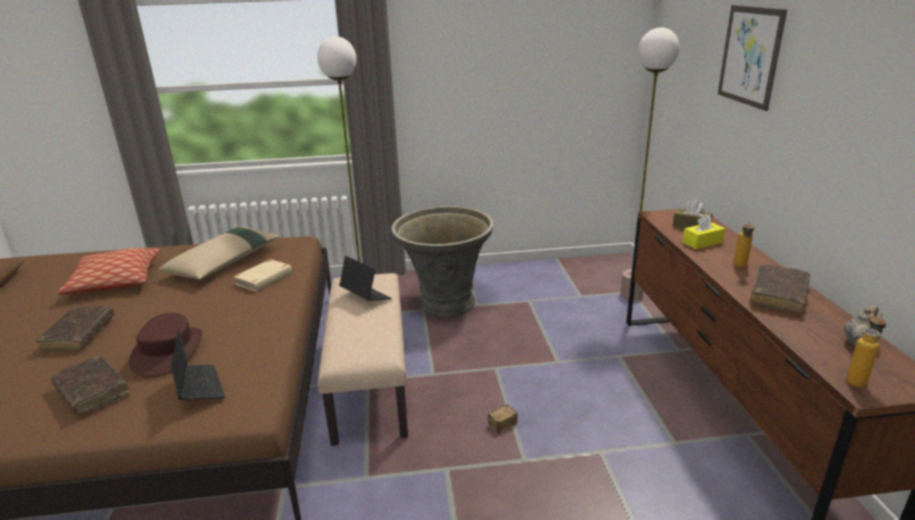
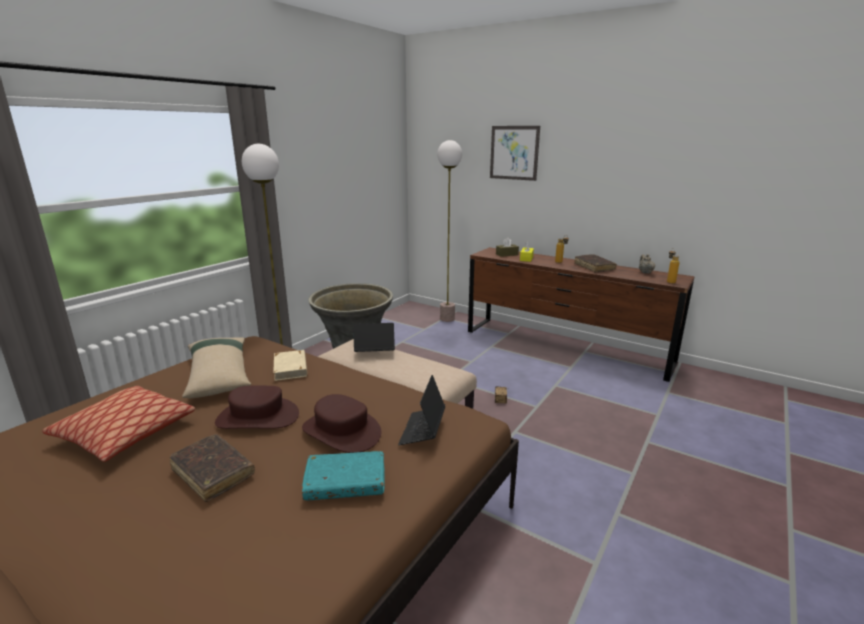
camera: 50 degrees left, 5 degrees down
brown book [51,355,130,415] -> turquoise book [302,451,385,500]
laptop [171,329,225,400] -> laptop turned 90 degrees counterclockwise [398,375,445,445]
none -> brown hat [215,385,299,429]

